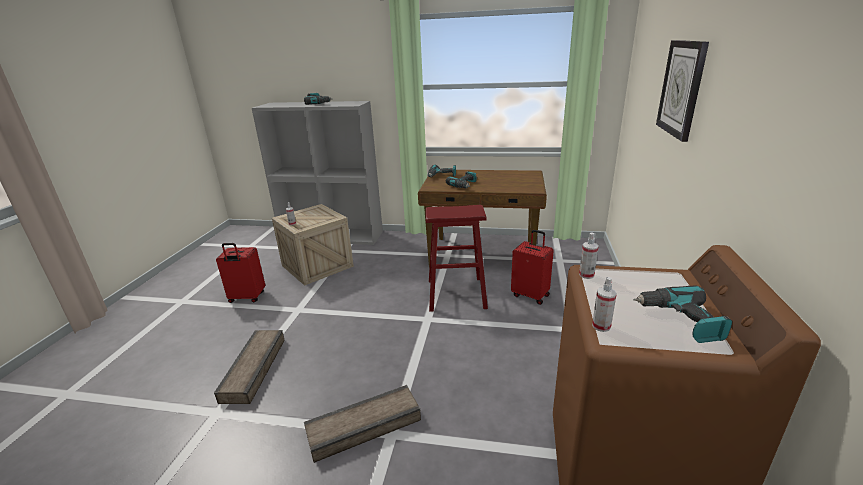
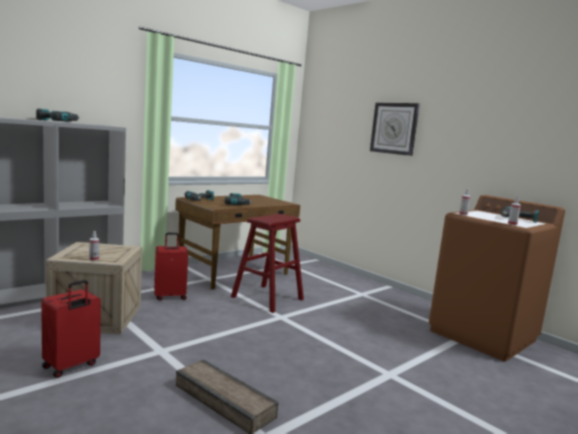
camera: 55 degrees left, 15 degrees down
crate [304,385,421,463] -> none
red suitcase [511,230,554,305] -> red suitcase moved to [154,233,188,301]

